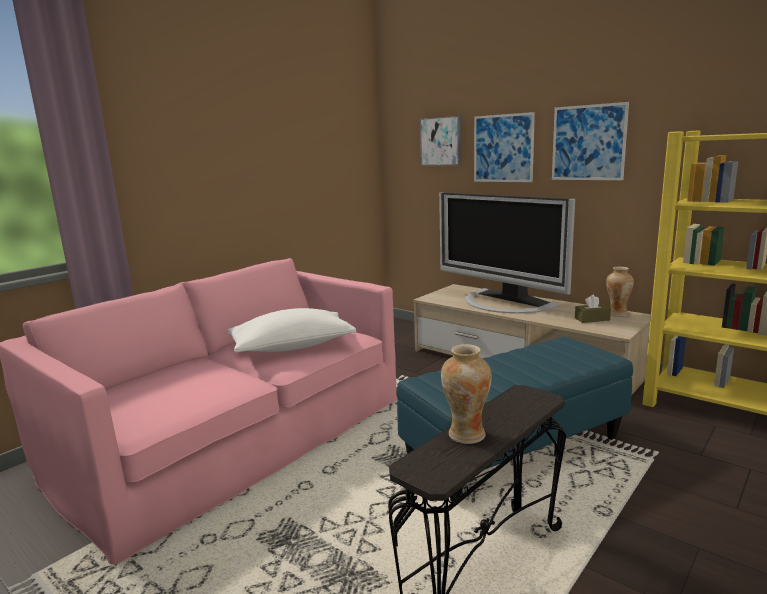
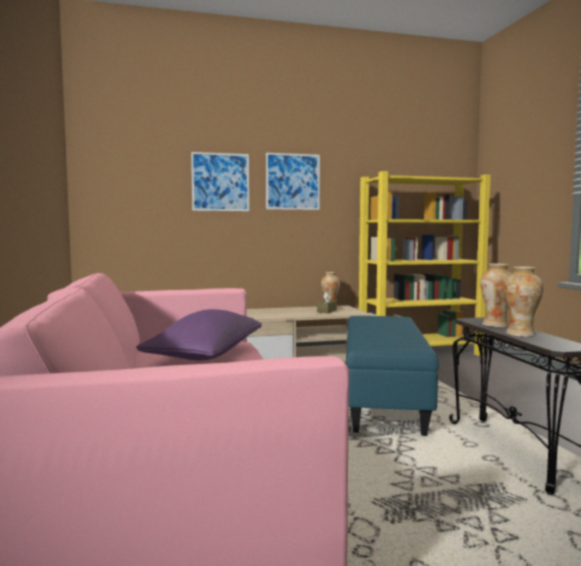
camera: 55 degrees left, 10 degrees down
white pillow [227,308,356,353] -> purple pillow [136,309,262,360]
picture [420,116,461,166] -> none
television [439,192,575,313] -> none
none -> vase [480,263,512,327]

